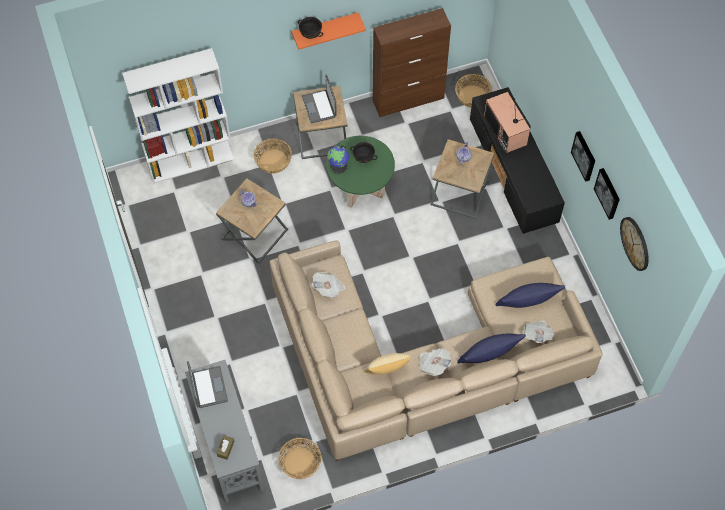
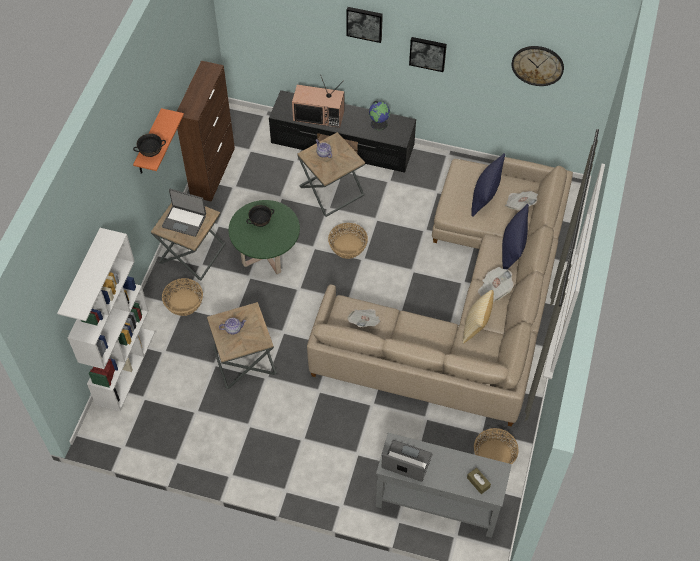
camera: 55 degrees left, 5 degrees down
globe [327,145,349,174] -> globe moved to [369,101,390,131]
basket [455,74,492,108] -> basket moved to [328,223,368,259]
picture [594,168,620,220] -> picture moved to [346,7,383,43]

